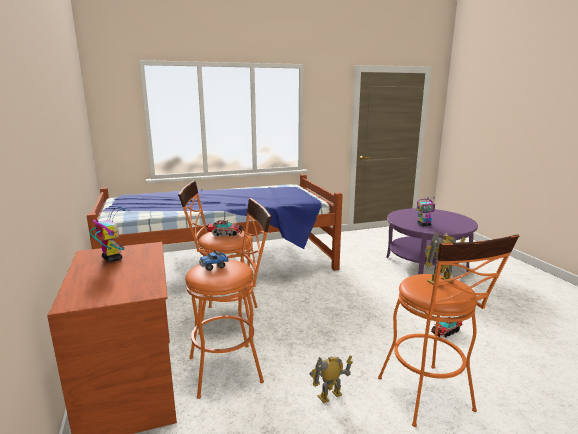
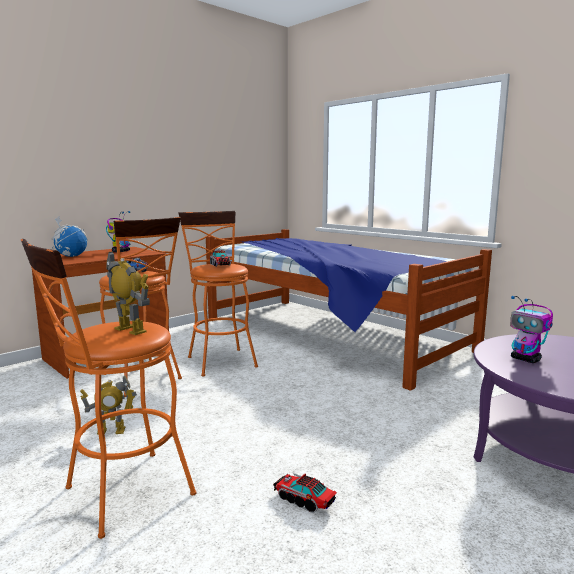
camera: 65 degrees right, 5 degrees down
toy robot [310,355,353,403] -> toy robot turned 135 degrees clockwise [80,375,137,434]
none -> globe [52,217,88,257]

